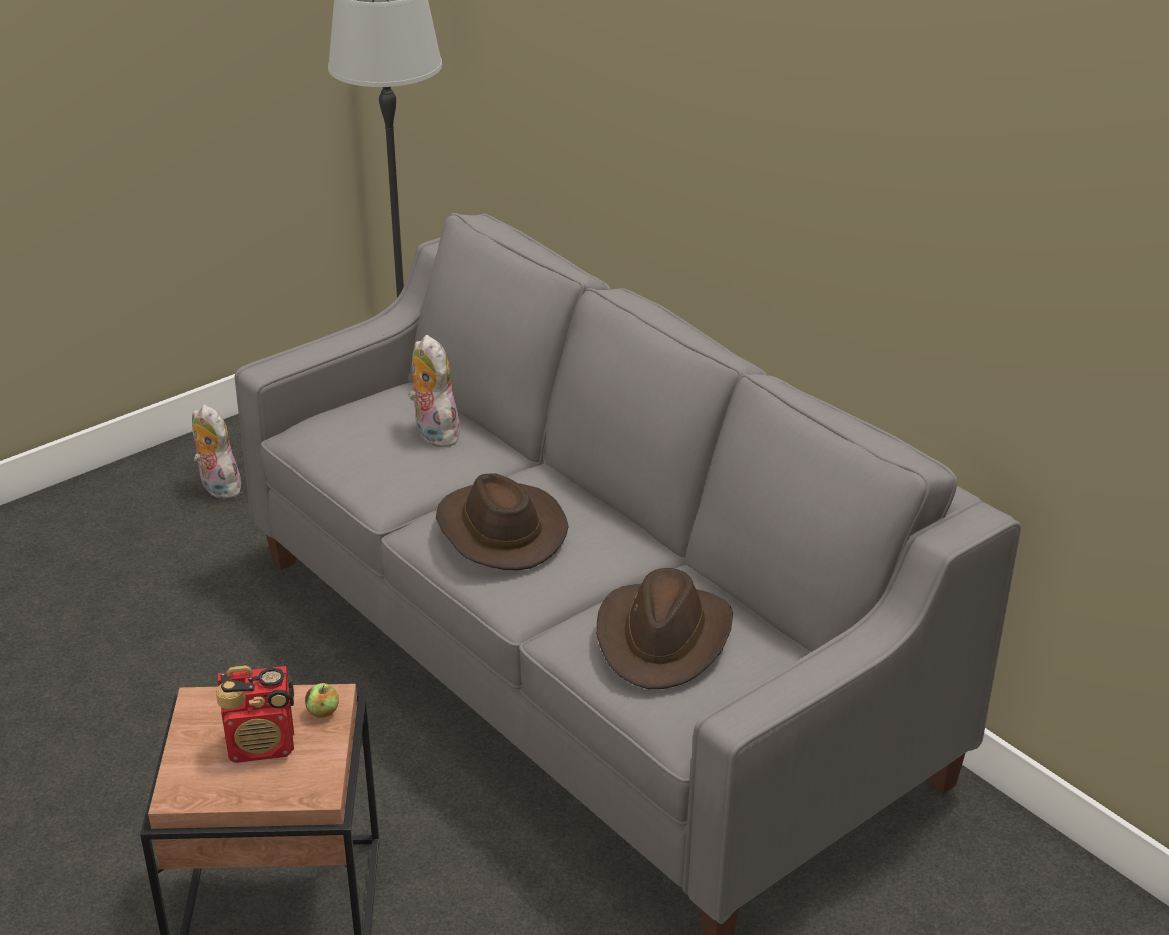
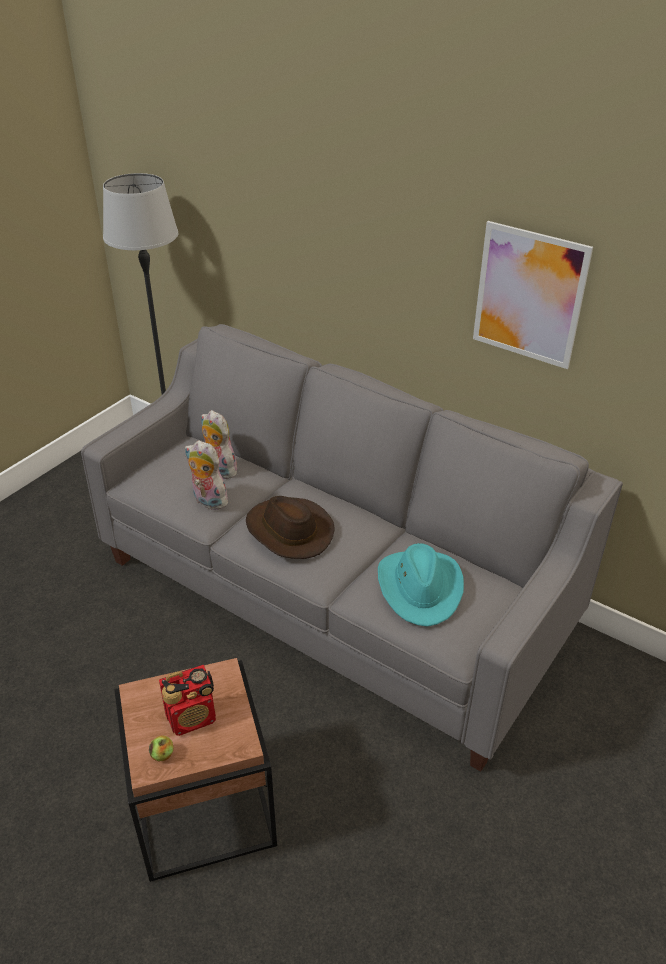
camera: 15 degrees left, 5 degrees up
plush toy [192,405,244,499] -> plush toy moved to [185,440,228,510]
apple [305,683,339,717] -> apple moved to [149,735,173,762]
brown hat [596,568,733,689] -> turquoise hat [378,543,464,627]
none -> picture [473,221,593,369]

